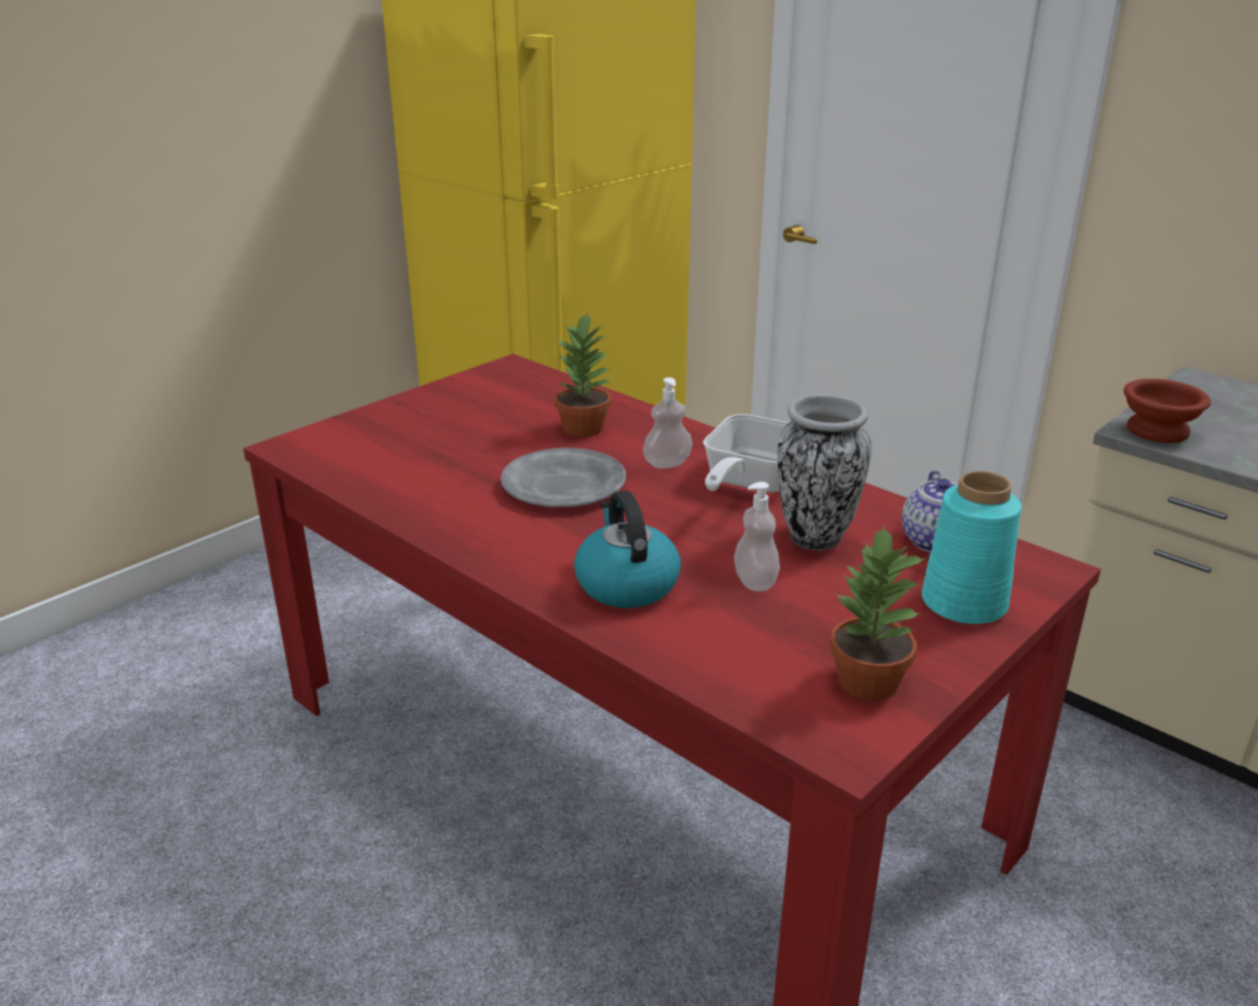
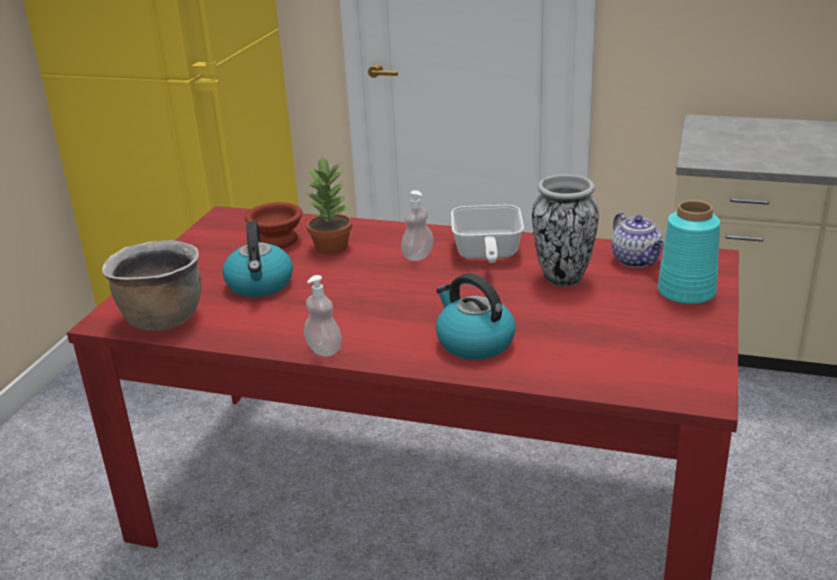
camera: 25 degrees left, 0 degrees up
grey plate [501,448,626,507] -> none
soap dispenser [734,482,780,591] -> soap dispenser moved to [304,275,342,357]
potted plant [830,526,926,700] -> none
brown bowl [1123,379,1211,443] -> brown bowl moved to [245,202,303,248]
none -> brown cooking pot [102,240,202,331]
none -> kettle [222,221,293,297]

